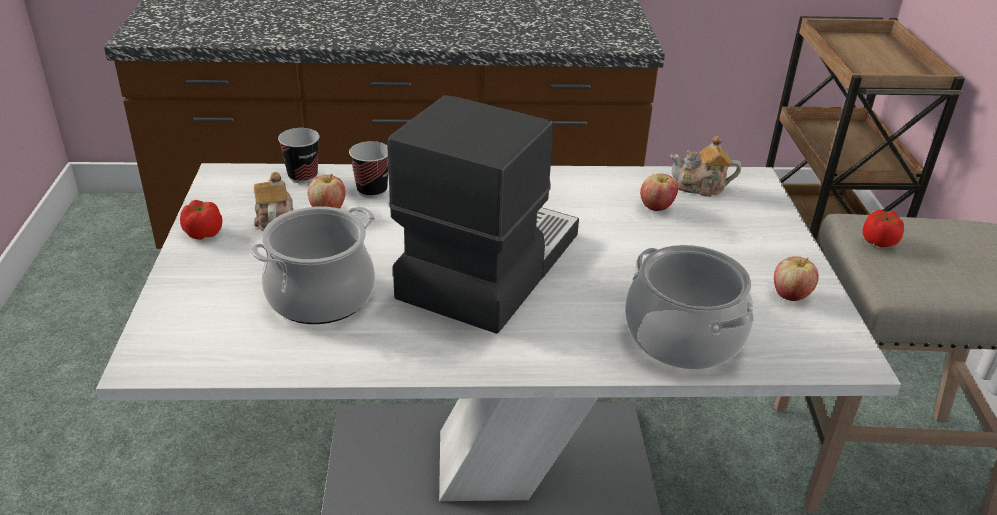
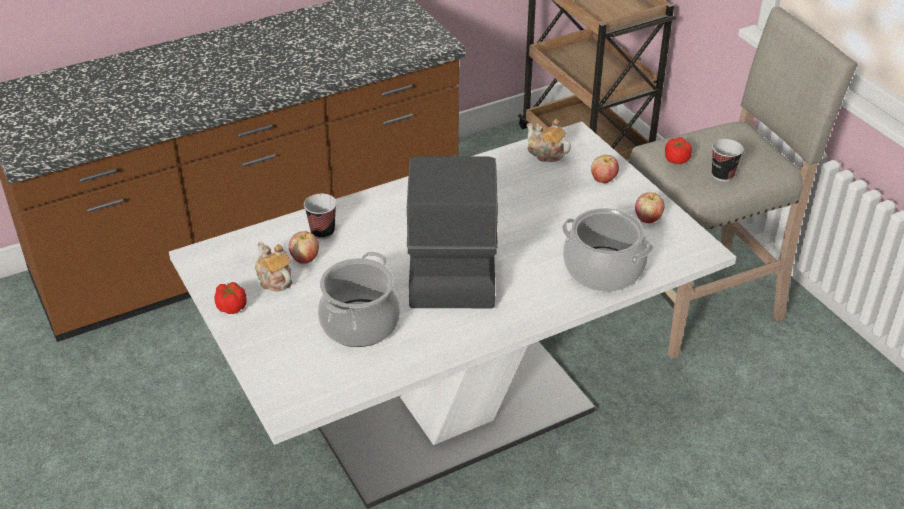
camera: 25 degrees left, 5 degrees up
cup [278,128,320,183] -> cup moved to [712,139,743,181]
apple [640,174,678,211] -> apple moved to [591,155,619,183]
teapot [670,135,741,197] -> teapot turned 60 degrees clockwise [527,119,571,162]

